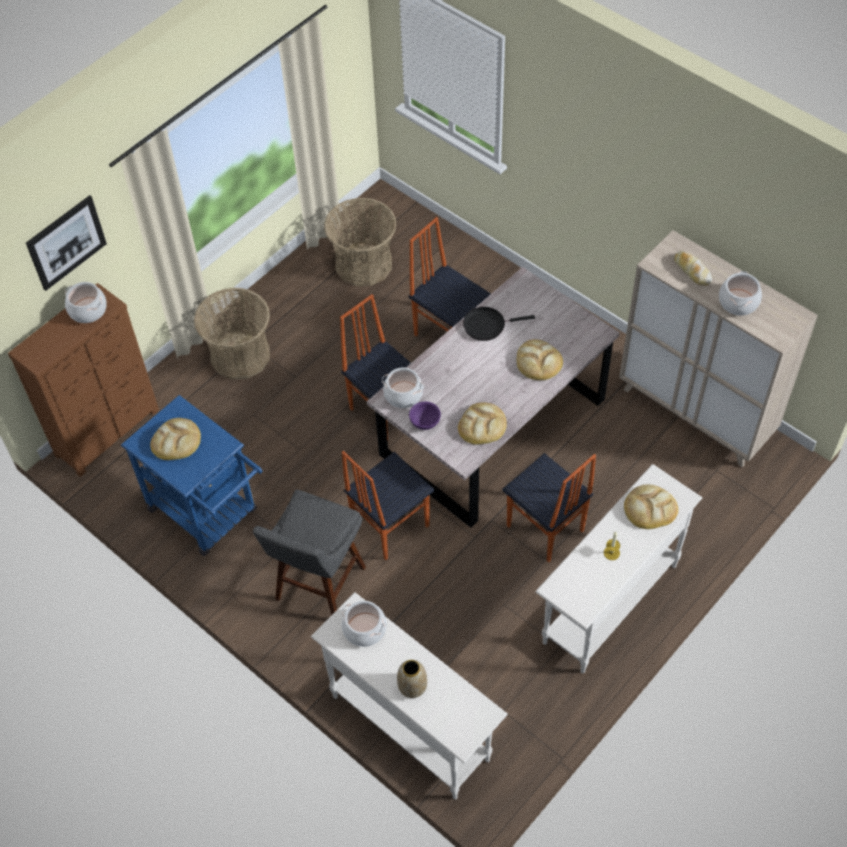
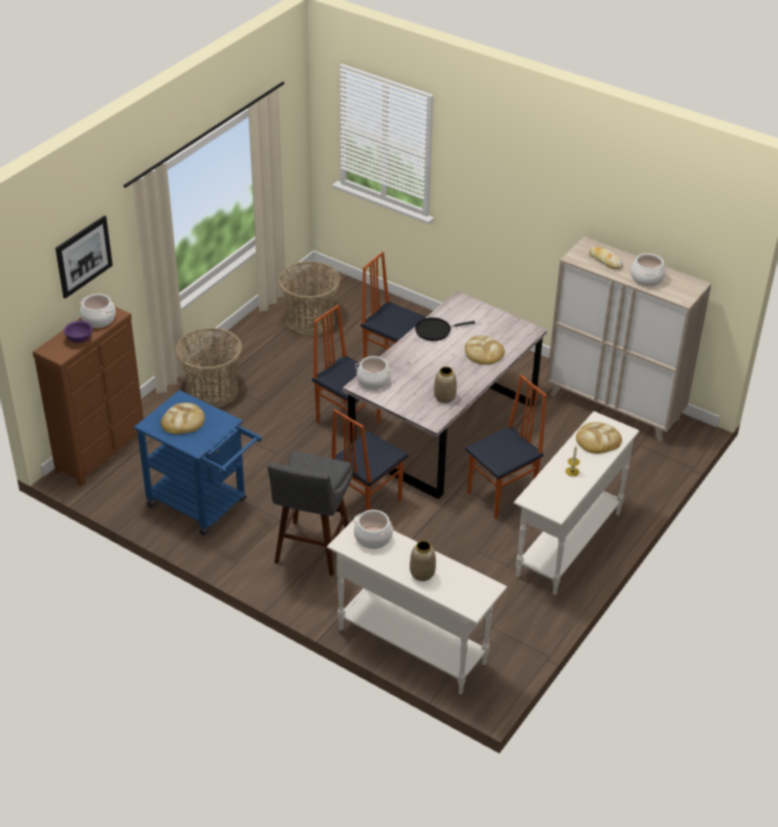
camera: 10 degrees left, 15 degrees down
purple bowl [409,401,441,430] -> purple bowl moved to [64,321,92,343]
bread [458,402,507,444] -> vase [434,366,457,403]
chair [502,453,596,562] -> chair turned 75 degrees counterclockwise [465,375,546,519]

